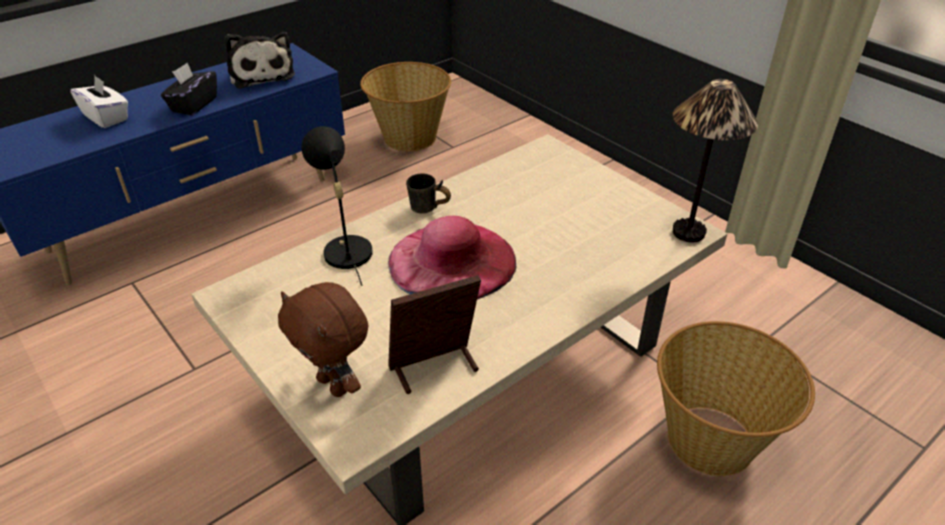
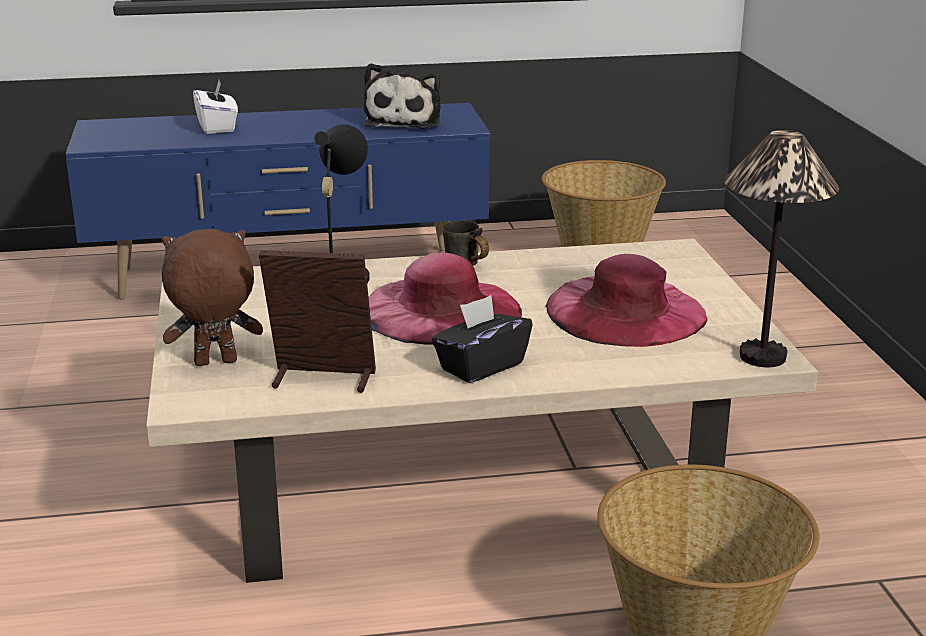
camera: 30 degrees right, 15 degrees down
black tissue box [161,63,217,115] -> black tissue box moved to [431,295,533,383]
brown plush toy [278,282,368,397] -> brown plush toy turned 90 degrees clockwise [162,229,263,366]
none -> pink hat [546,254,708,347]

